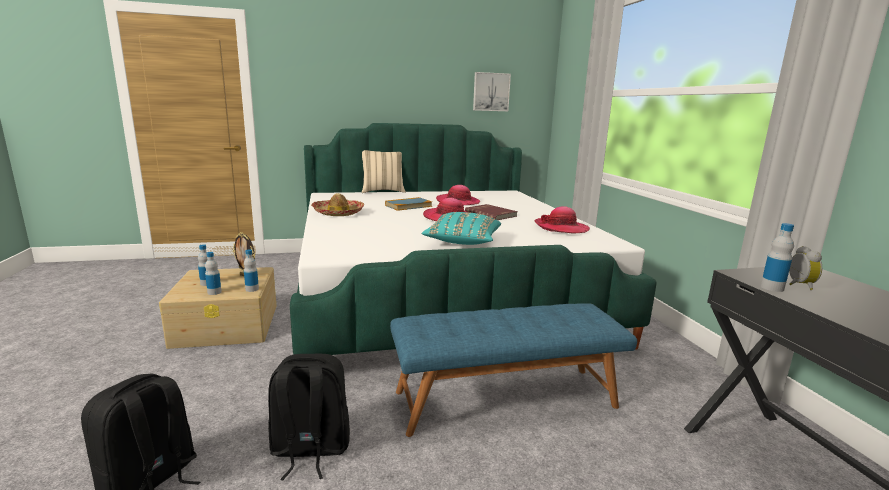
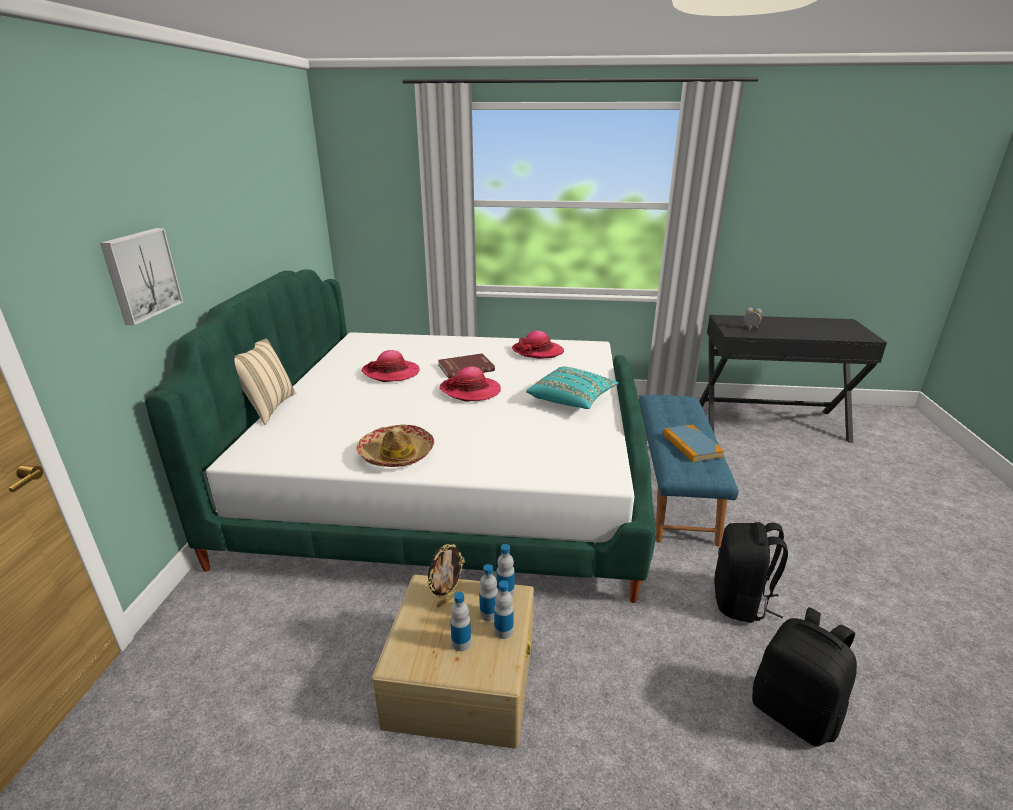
camera: 70 degrees left, 10 degrees up
book [385,197,432,211] -> book moved to [663,425,725,463]
picture [473,72,511,111] -> picture moved to [100,228,183,325]
bottle [761,223,794,292] -> bottle moved to [479,564,498,621]

